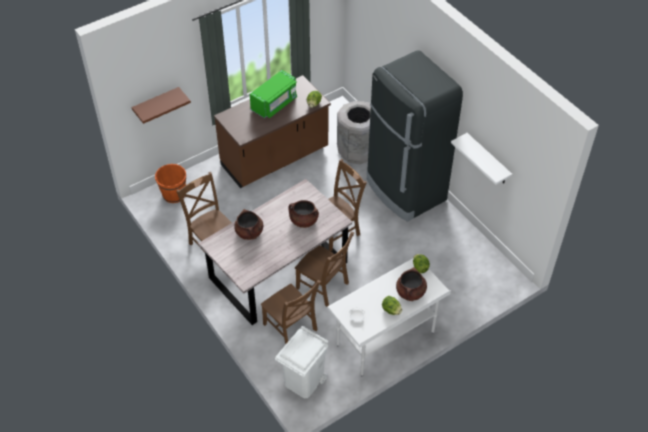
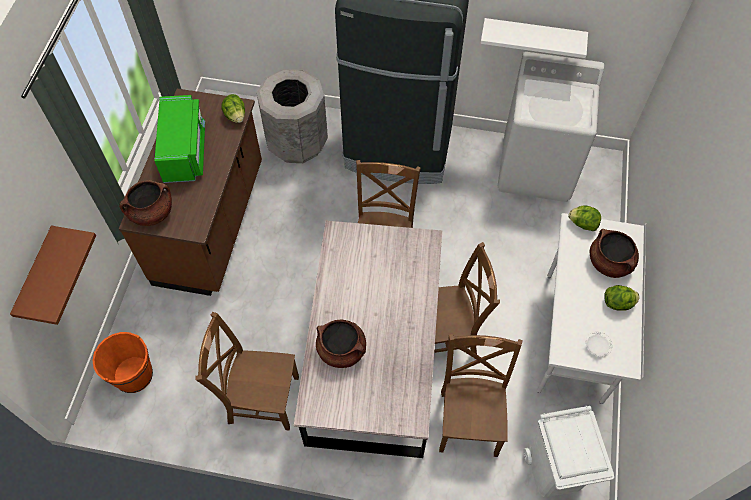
camera: 45 degrees left, 10 degrees up
brown chair [261,280,321,345] -> brown chair turned 90 degrees counterclockwise [439,334,523,457]
brown cooking pot [288,200,319,228] -> brown cooking pot moved to [119,180,172,226]
none -> white washing machine [498,52,605,202]

